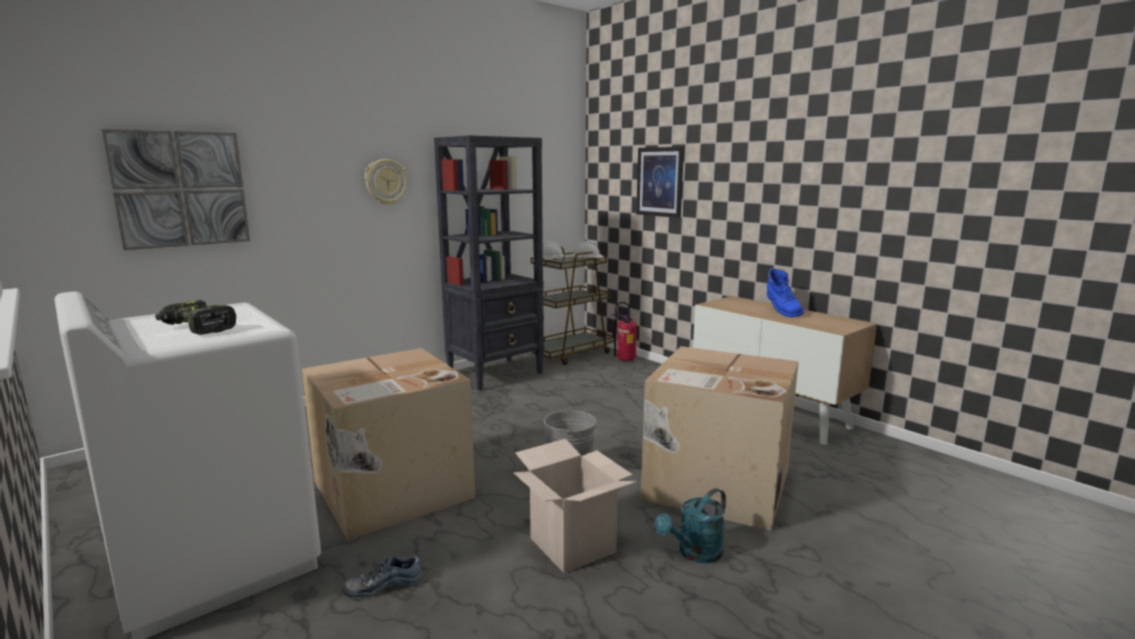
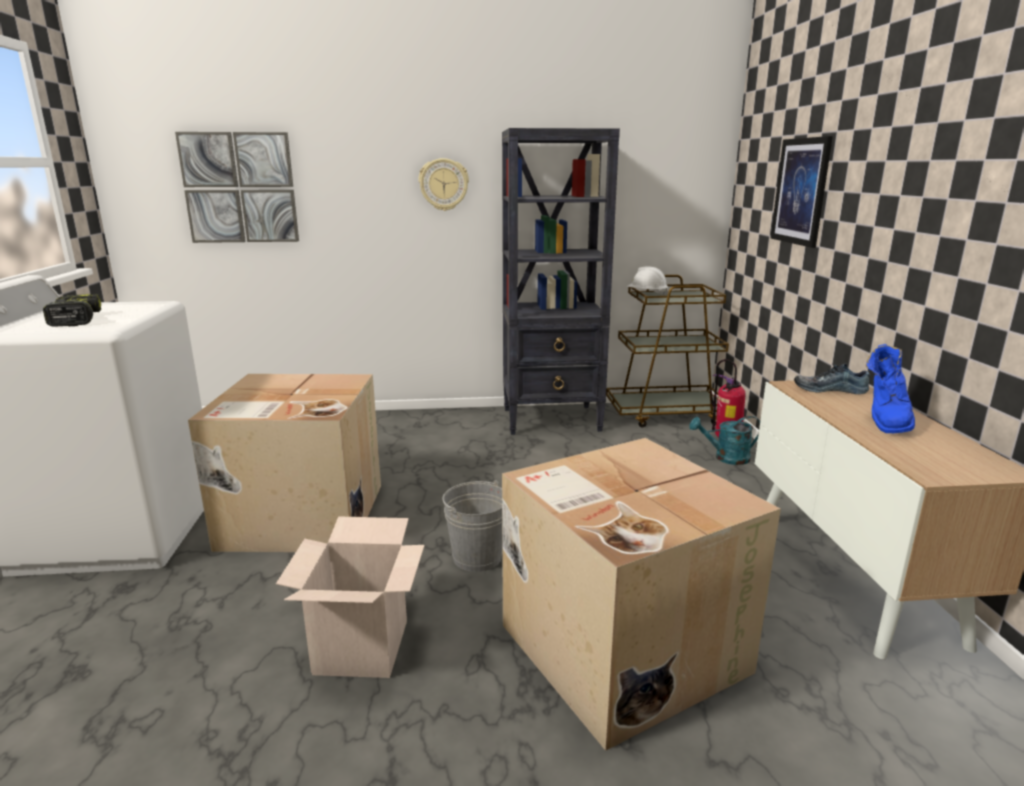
camera: 35 degrees right, 5 degrees up
shoe [343,556,423,599] -> shoe moved to [794,364,870,394]
white hard hat [572,241,604,261] -> none
turquoise watering can [655,488,726,563] -> turquoise watering can moved to [689,416,760,465]

